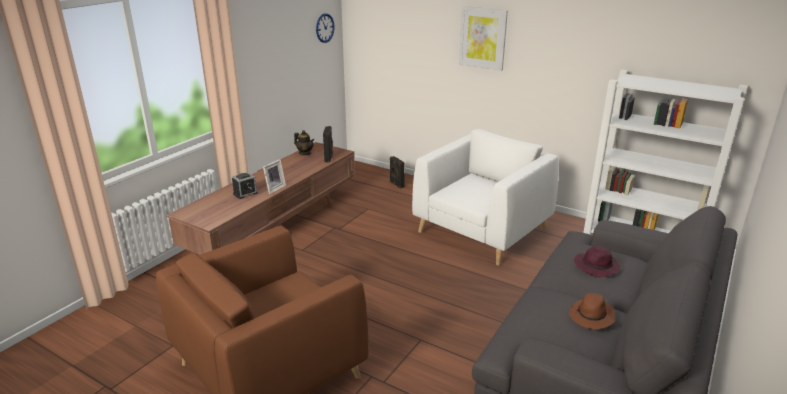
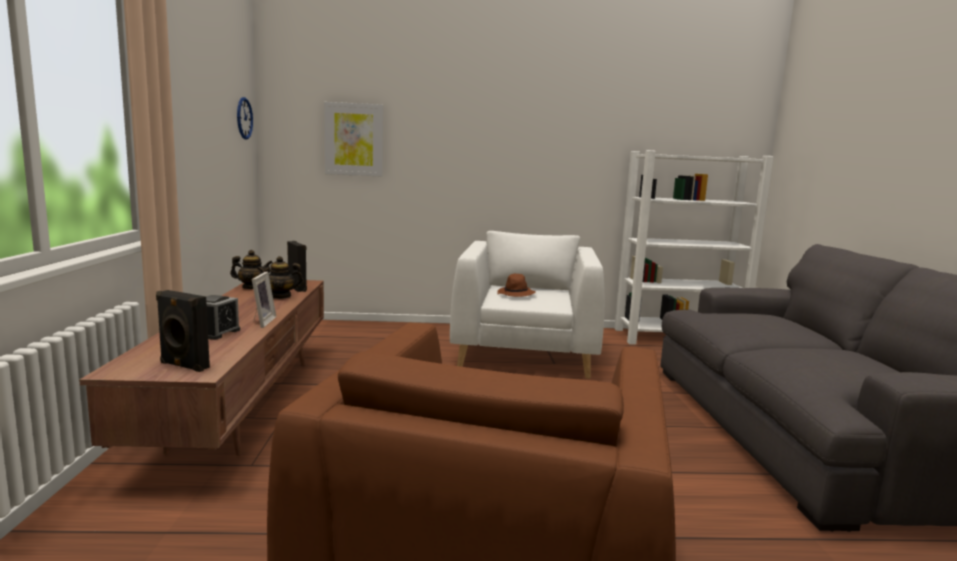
camera: 35 degrees left, 15 degrees down
black speaker [390,156,405,189] -> black speaker moved to [156,290,210,372]
picture [459,6,508,71] -> picture moved to [324,102,383,177]
brown hat [568,293,615,329] -> brown hat moved to [497,274,536,297]
purple hat [574,246,621,277] -> none
none -> teapot [257,256,304,299]

